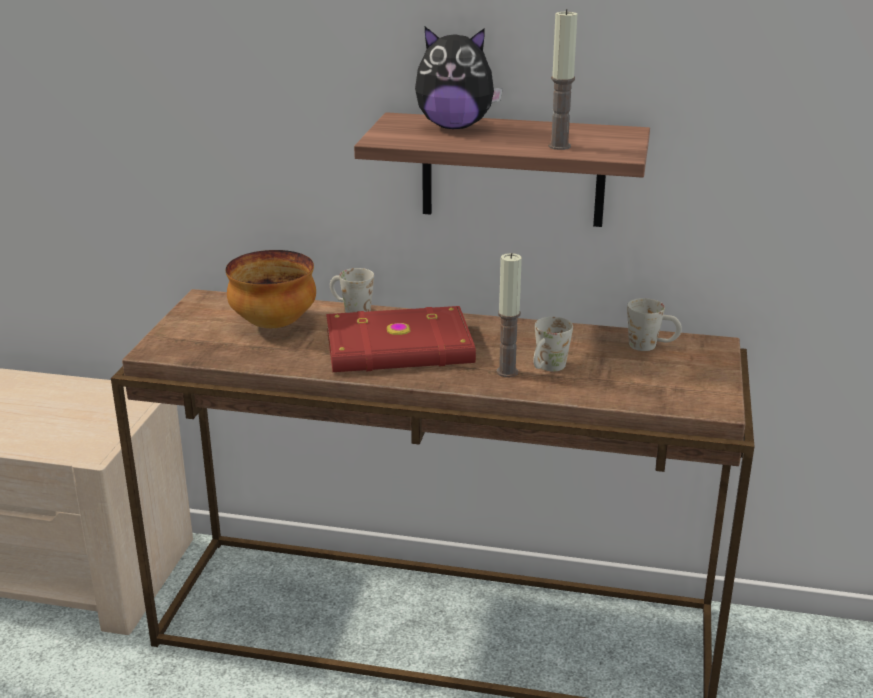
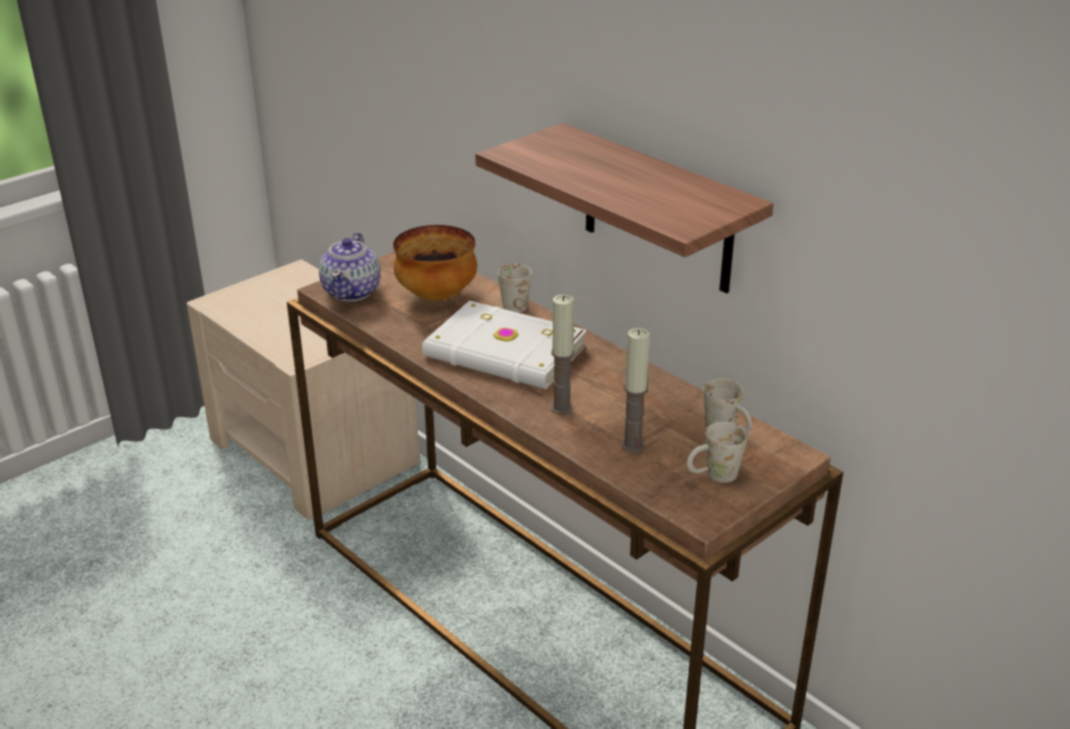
camera: 35 degrees right, 5 degrees up
red book [326,306,476,372] -> white book [422,300,587,389]
plush toy [415,27,503,129] -> none
white mug [533,317,573,371] -> white mug moved to [687,422,748,483]
candle [548,9,577,150] -> candle moved to [622,328,650,452]
none -> teapot [319,232,381,301]

